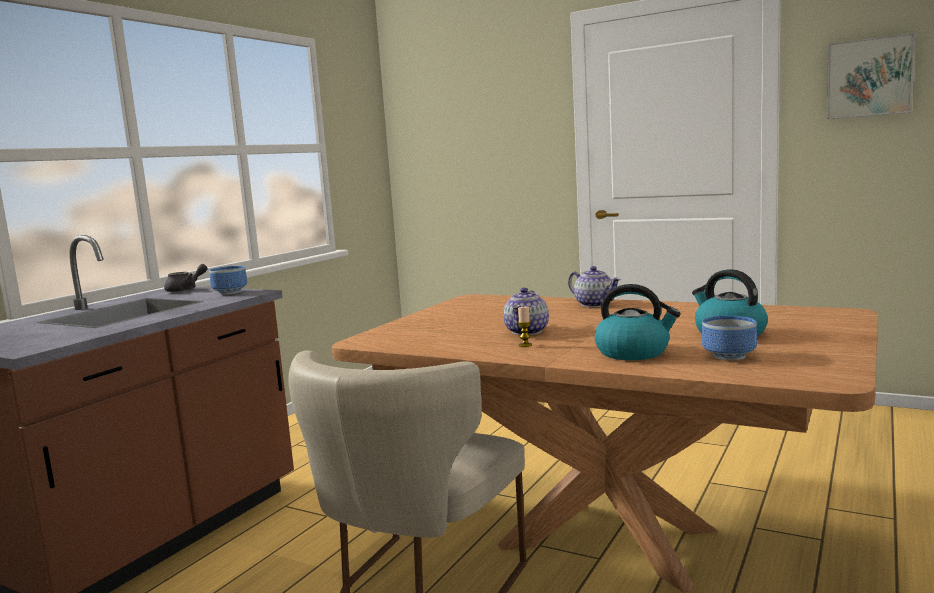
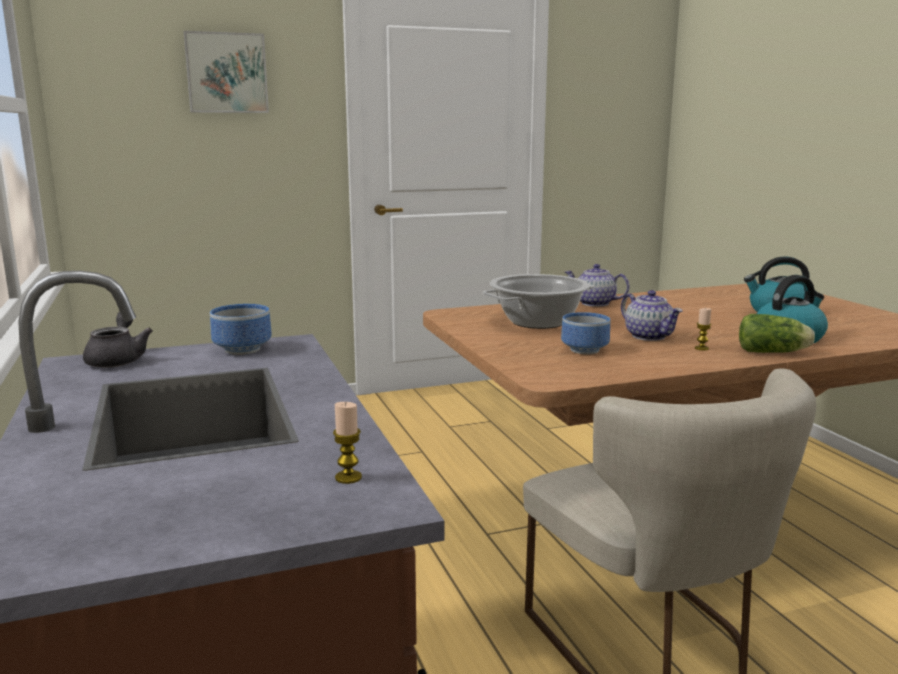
camera: 50 degrees left, 5 degrees up
teapot [568,266,621,307] -> teapot turned 150 degrees counterclockwise [565,264,630,307]
bowl [702,316,757,361] -> bowl moved to [561,312,610,354]
picture [826,33,915,119] -> picture moved to [184,31,269,113]
none -> candle [333,402,362,484]
none -> cooking pot [482,274,594,329]
none -> lettuce [739,314,815,353]

